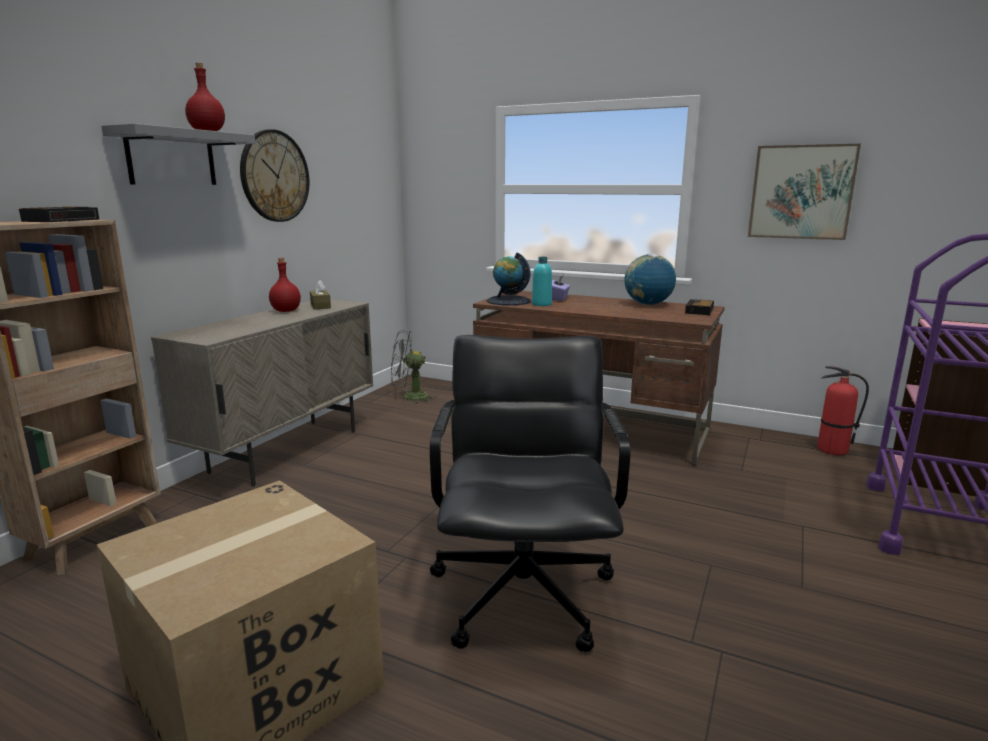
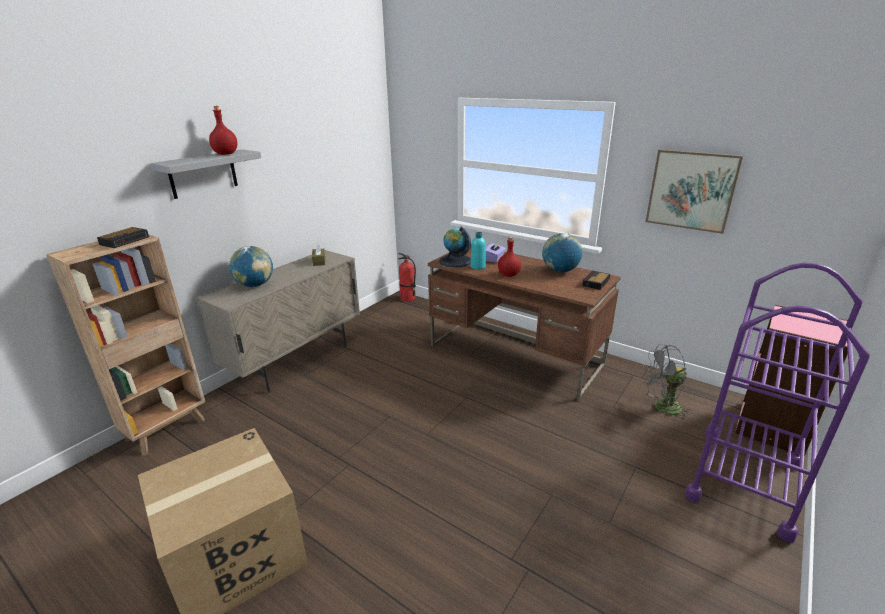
camera: 10 degrees right, 10 degrees up
wall clock [240,129,309,222] -> none
red bottle [269,258,301,312] -> red bottle moved to [498,237,521,277]
grey fan [391,331,437,404] -> grey fan moved to [643,344,692,421]
black office chair [430,335,630,652] -> none
fire extinguisher [817,366,869,455] -> fire extinguisher moved to [398,253,416,302]
none -> globe [229,246,273,287]

